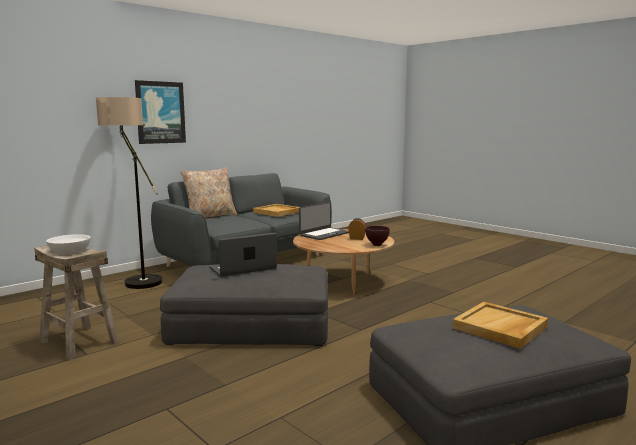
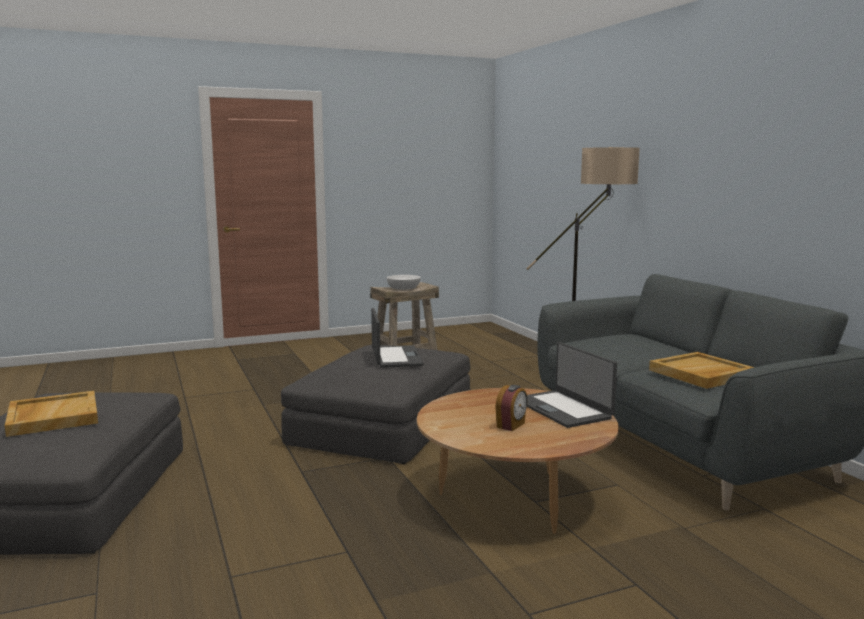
camera: 110 degrees right, 0 degrees up
picture [135,80,186,144] -> none
beige pillow [180,167,238,218] -> none
brown bowl [365,226,390,246] -> none

